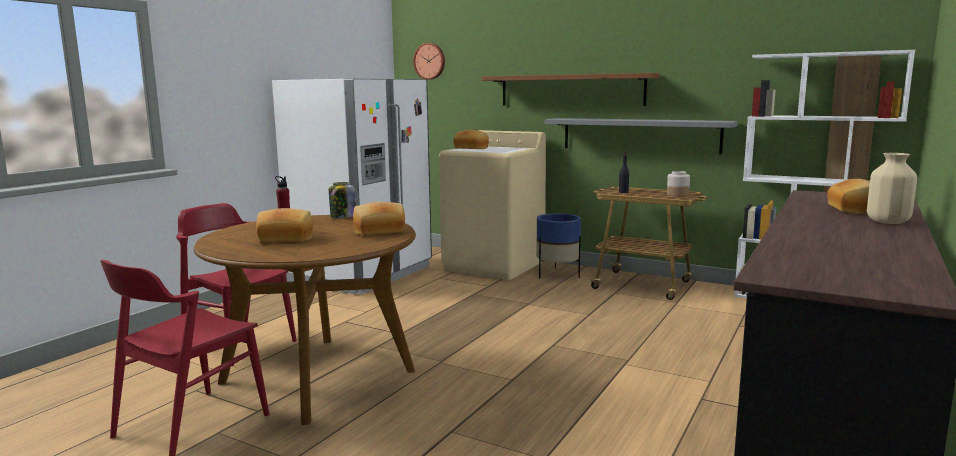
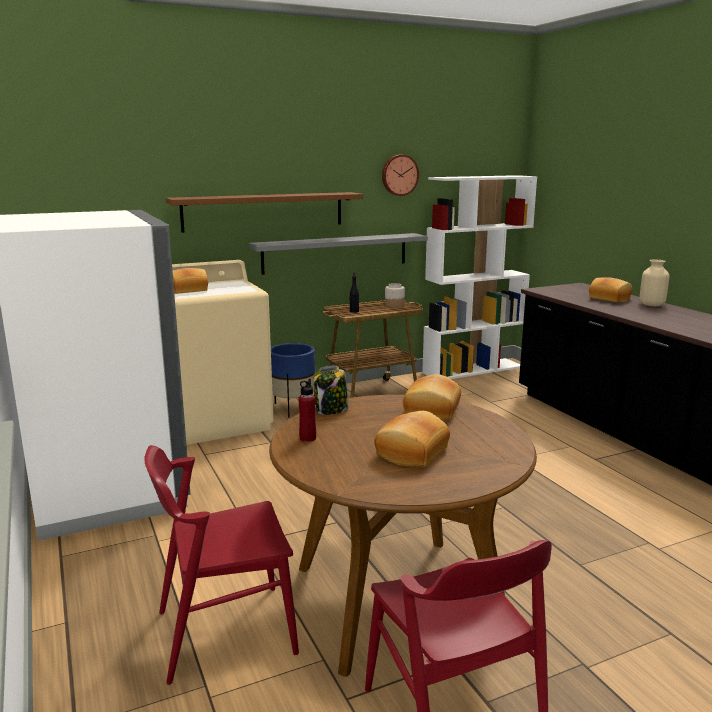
camera: 55 degrees left, 5 degrees up
wall clock [413,43,445,80] -> wall clock moved to [382,155,419,196]

